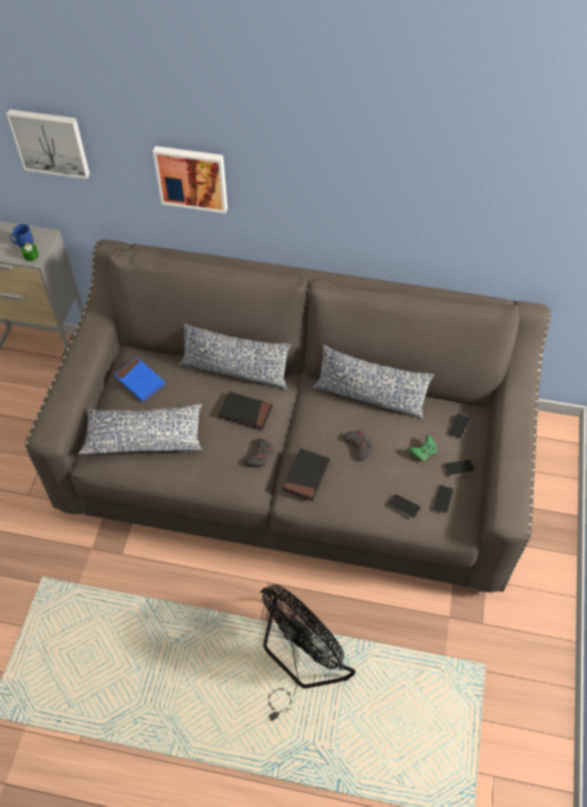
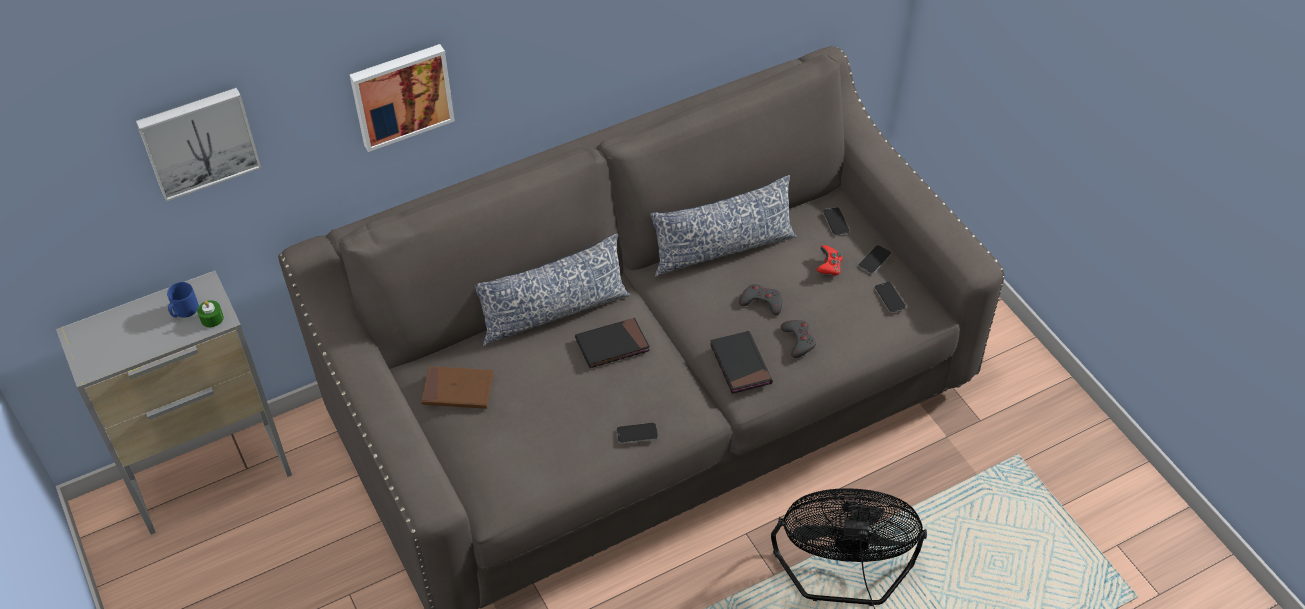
camera: 40 degrees left, 5 degrees down
pillow [78,403,202,455] -> none
blue book [114,357,166,402] -> brown book [421,366,494,409]
grey game controller [244,439,273,466] -> grey game controller moved to [781,320,816,358]
phone [389,494,420,518] -> phone moved to [617,423,658,443]
green game controller [410,435,437,461] -> red game controller [817,245,842,276]

